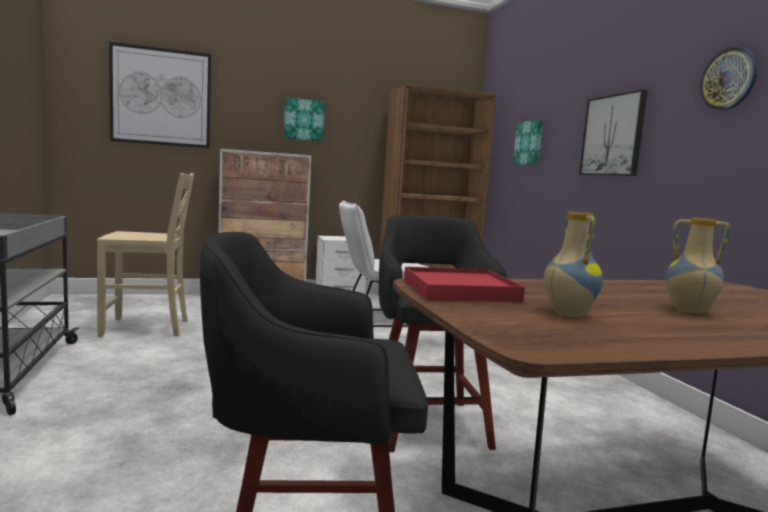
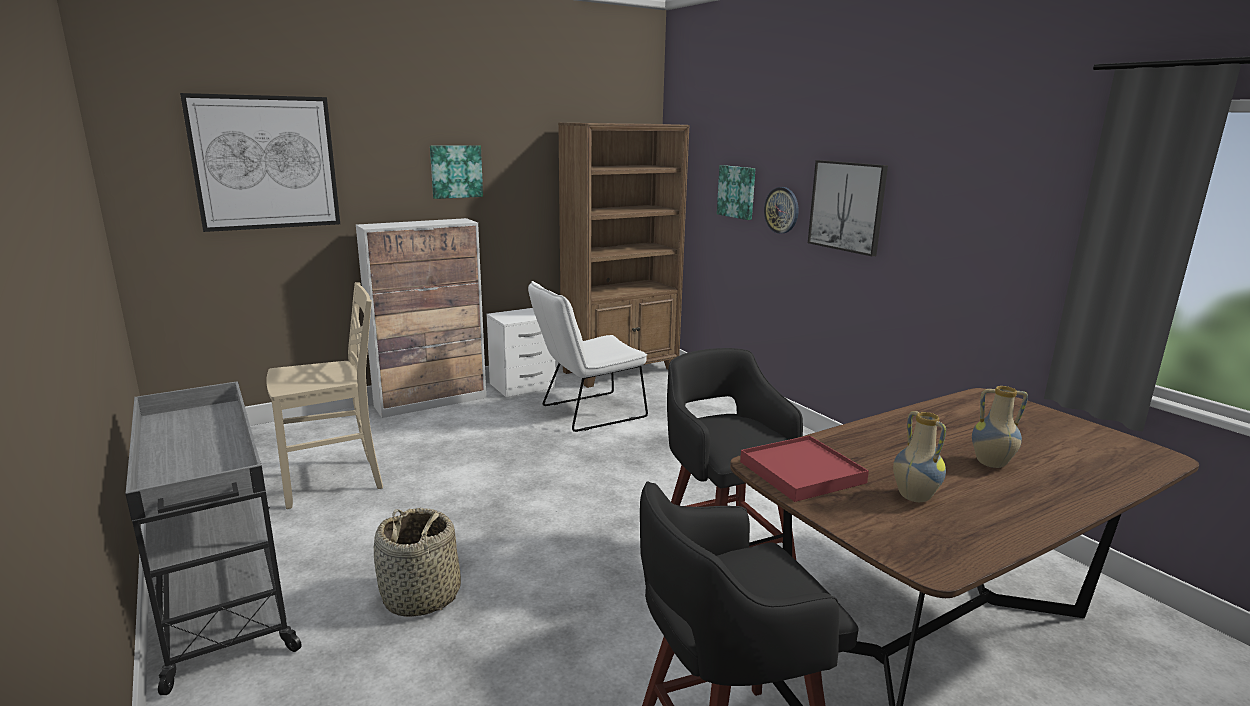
camera: 15 degrees left, 10 degrees up
wall clock [700,47,758,111] -> wall clock moved to [764,187,799,234]
none -> basket [374,508,461,617]

